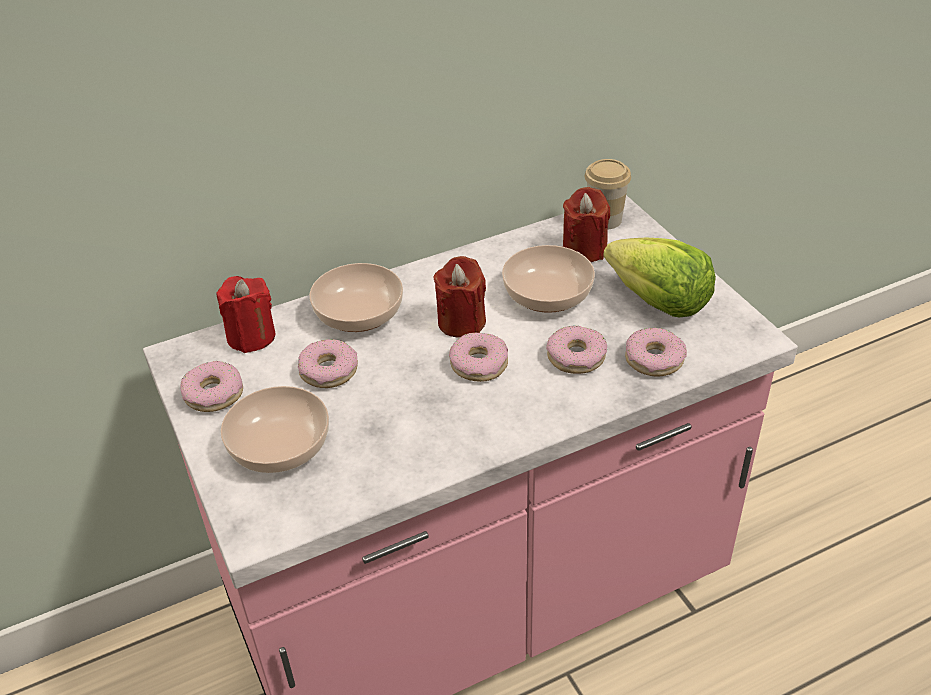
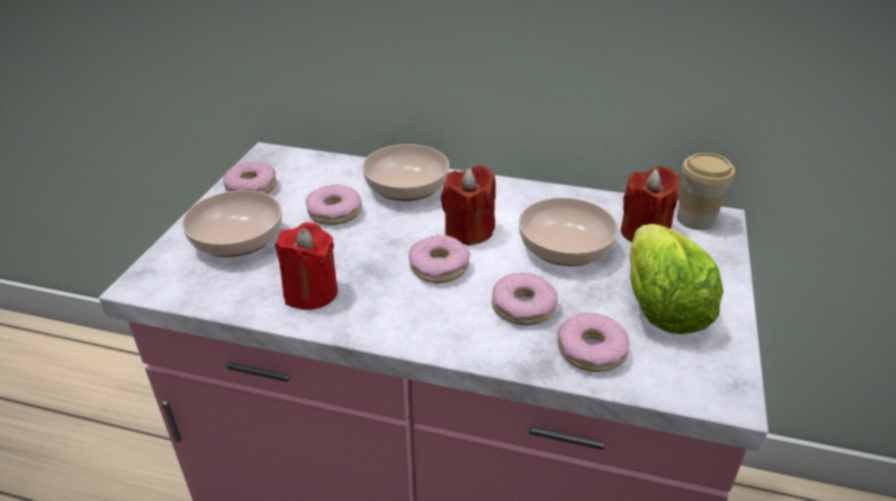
camera: 40 degrees right, 5 degrees down
red candle [217,276,276,353] -> red candle moved to [275,222,338,310]

